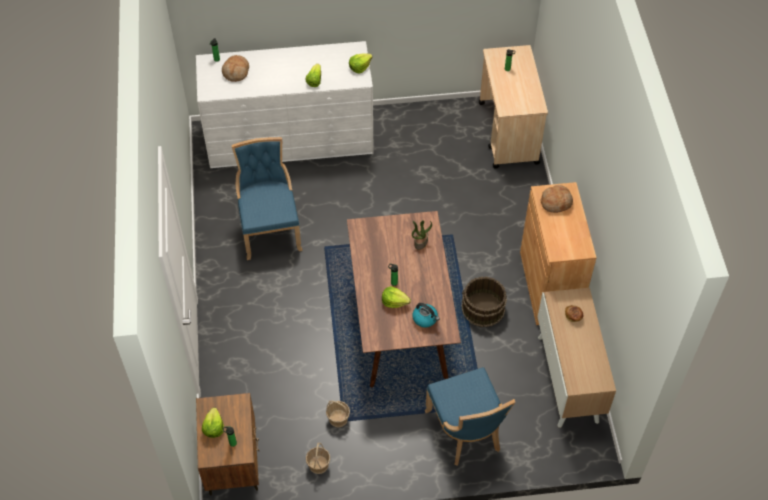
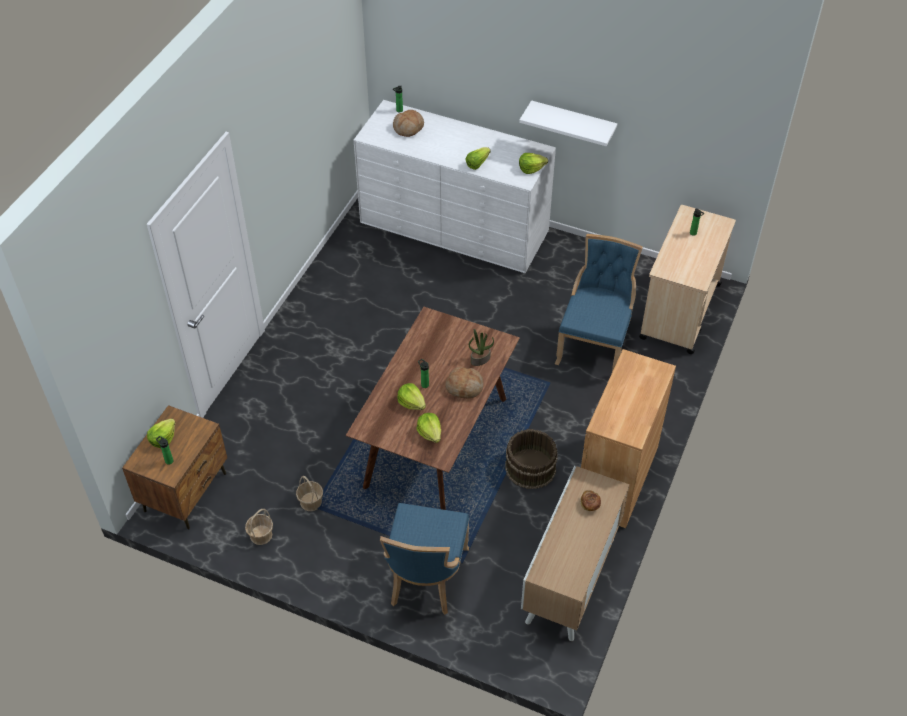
camera: 30 degrees right, 5 degrees down
blue chair [231,137,303,260] -> blue chair moved to [555,234,643,372]
kettle [412,303,440,328] -> lettuce [416,413,441,443]
bread [541,185,573,213] -> bread moved to [445,367,483,399]
none -> white shelf [519,100,617,146]

